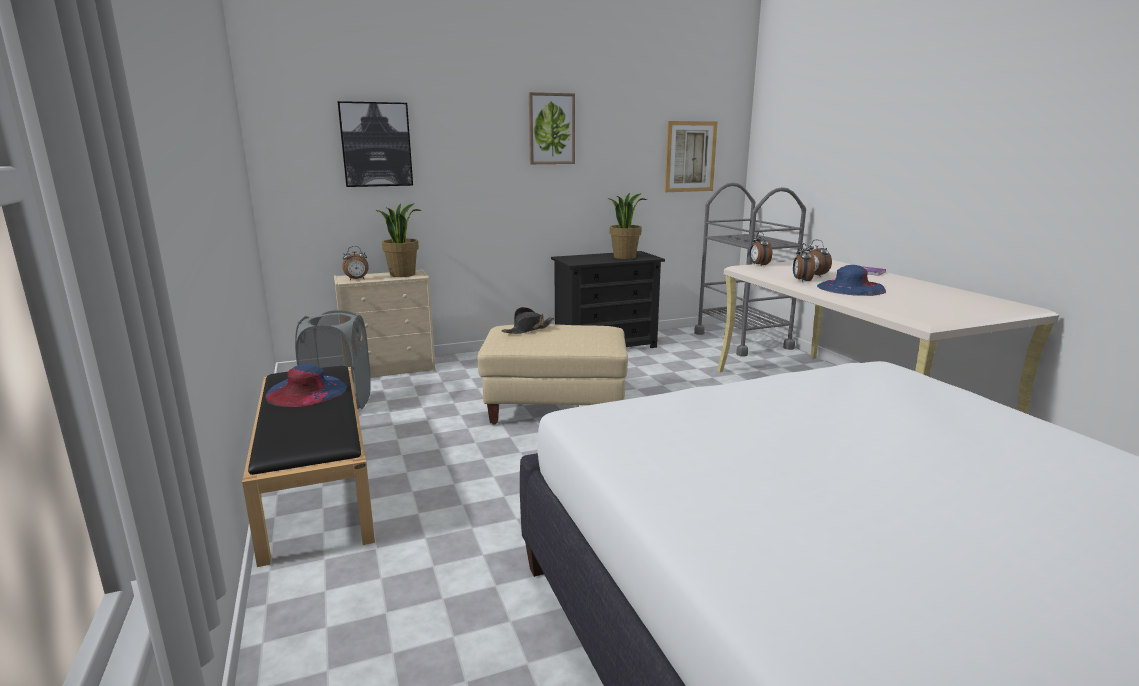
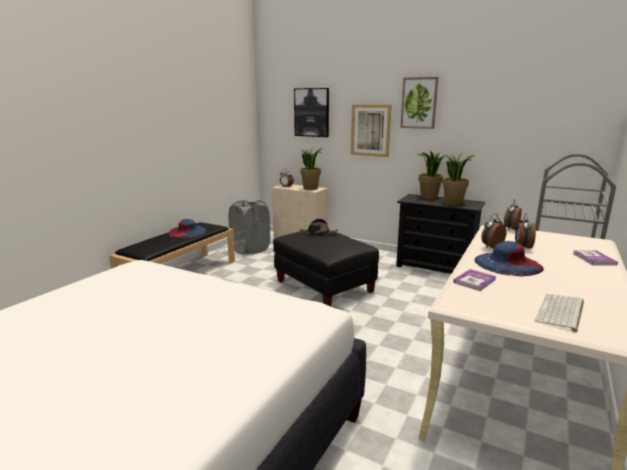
camera: 50 degrees right, 0 degrees up
beige ottoman [478,324,628,425] -> black ottoman [273,231,379,307]
picture [664,121,718,192] -> picture moved to [351,105,392,157]
none -> potted plant [418,150,446,199]
none -> book [453,269,496,291]
none -> keyboard [535,294,584,332]

